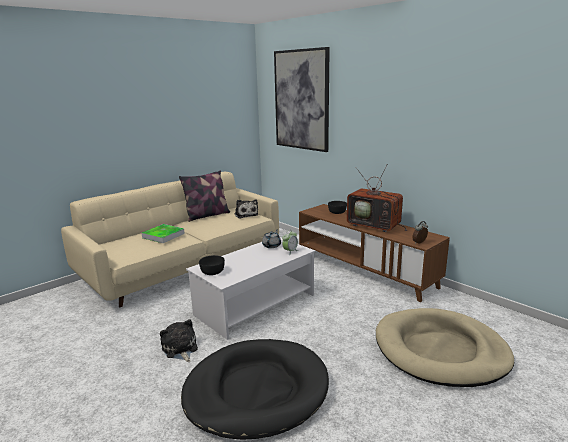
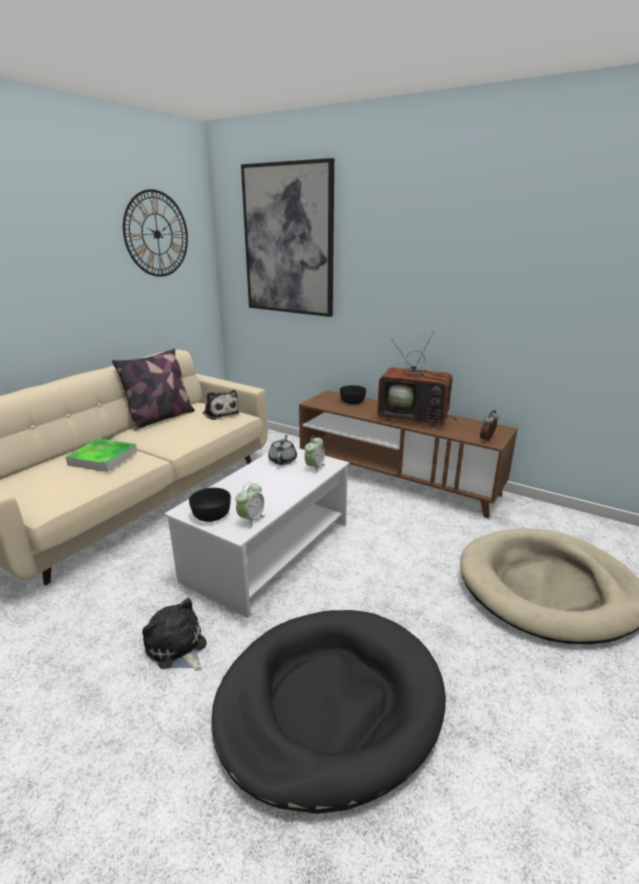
camera: 15 degrees left, 5 degrees up
none -> wall clock [123,189,188,277]
none -> alarm clock [236,482,266,529]

